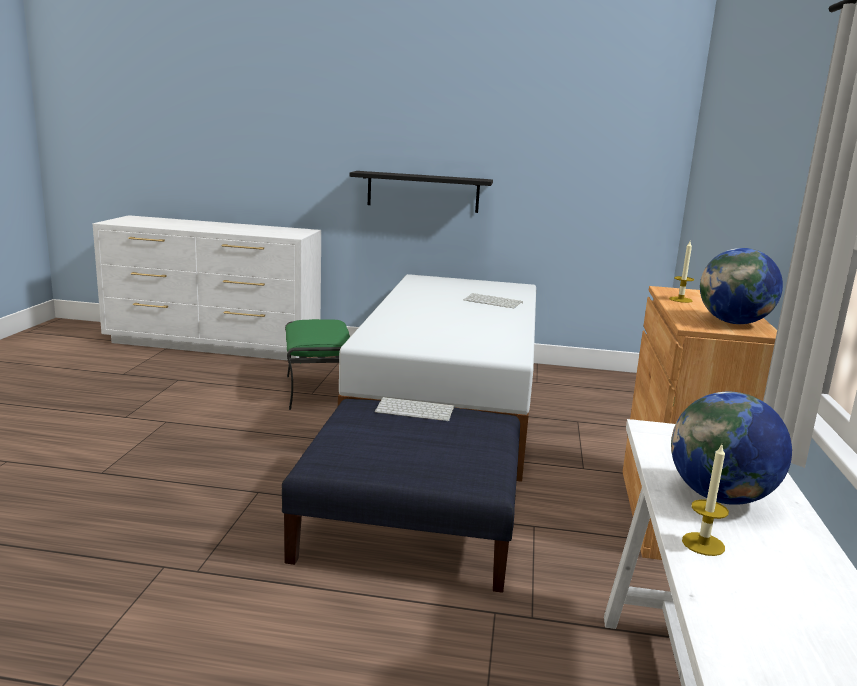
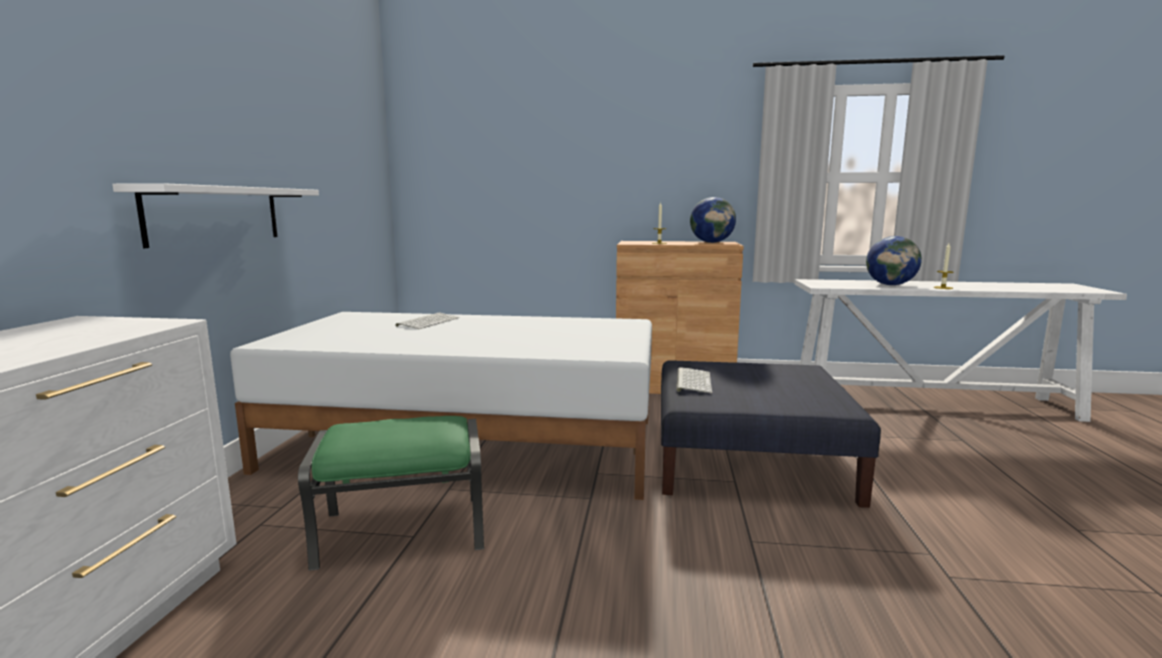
camera: 90 degrees left, 5 degrees down
black shelf [349,171,493,213] -> white shelf [112,183,319,248]

